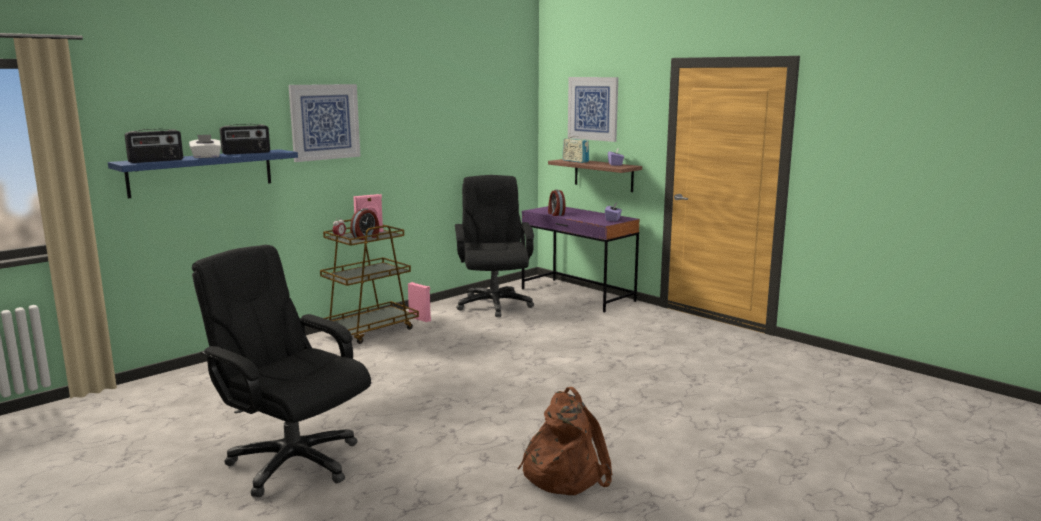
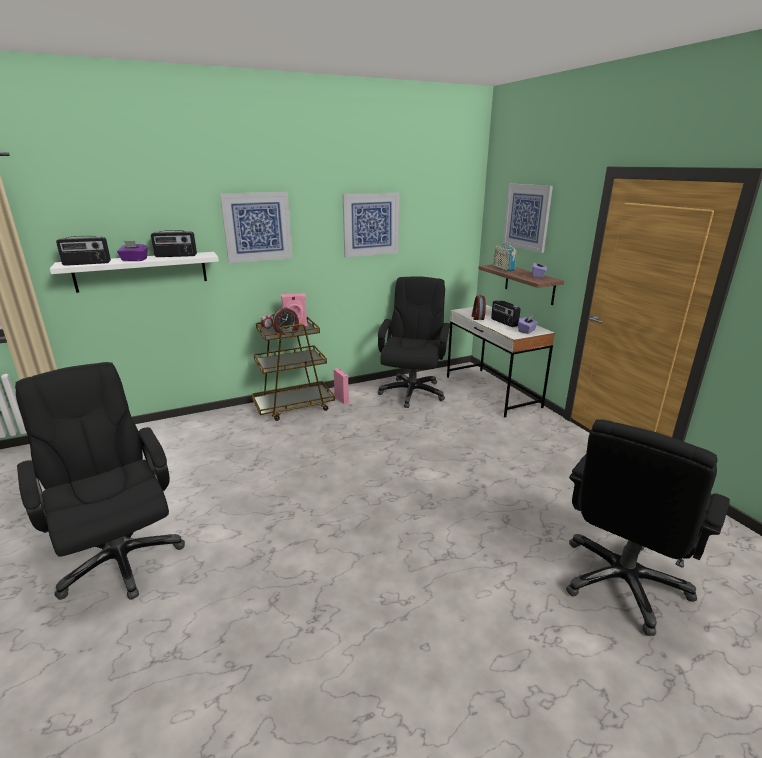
camera: 20 degrees right, 10 degrees up
blue shelf [108,149,298,198] -> white shelf [50,252,219,293]
white tissue box [189,135,221,158] -> purple tissue box [117,241,148,261]
brown backpack [517,387,613,495] -> none
purple desk [522,206,640,313] -> white desk [447,305,555,417]
none -> picture [342,193,399,257]
none -> radio [491,300,521,327]
none -> black office chair [566,420,730,636]

